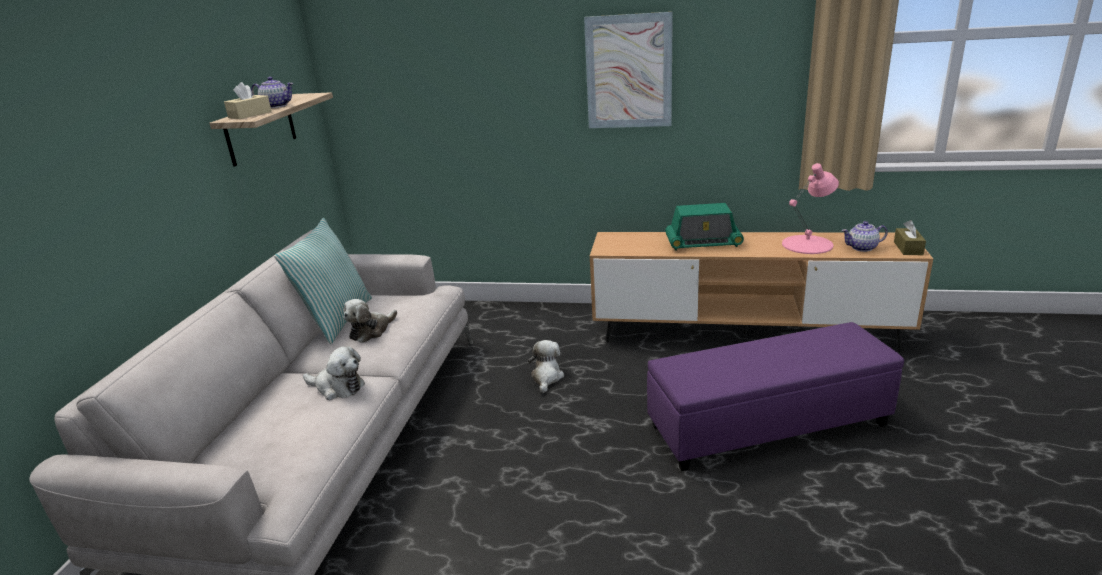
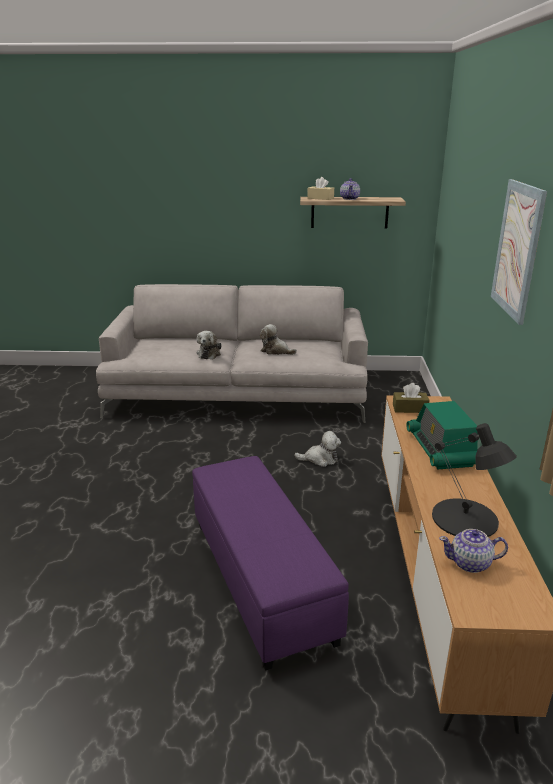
camera: 80 degrees right, 0 degrees up
pillow [274,218,372,344] -> none
pink table lamp [782,163,839,254] -> black table lamp [432,423,517,537]
teapot [841,221,888,252] -> teapot turned 75 degrees counterclockwise [439,529,508,573]
brown tissue box [894,220,926,255] -> brown tissue box moved to [393,383,430,413]

